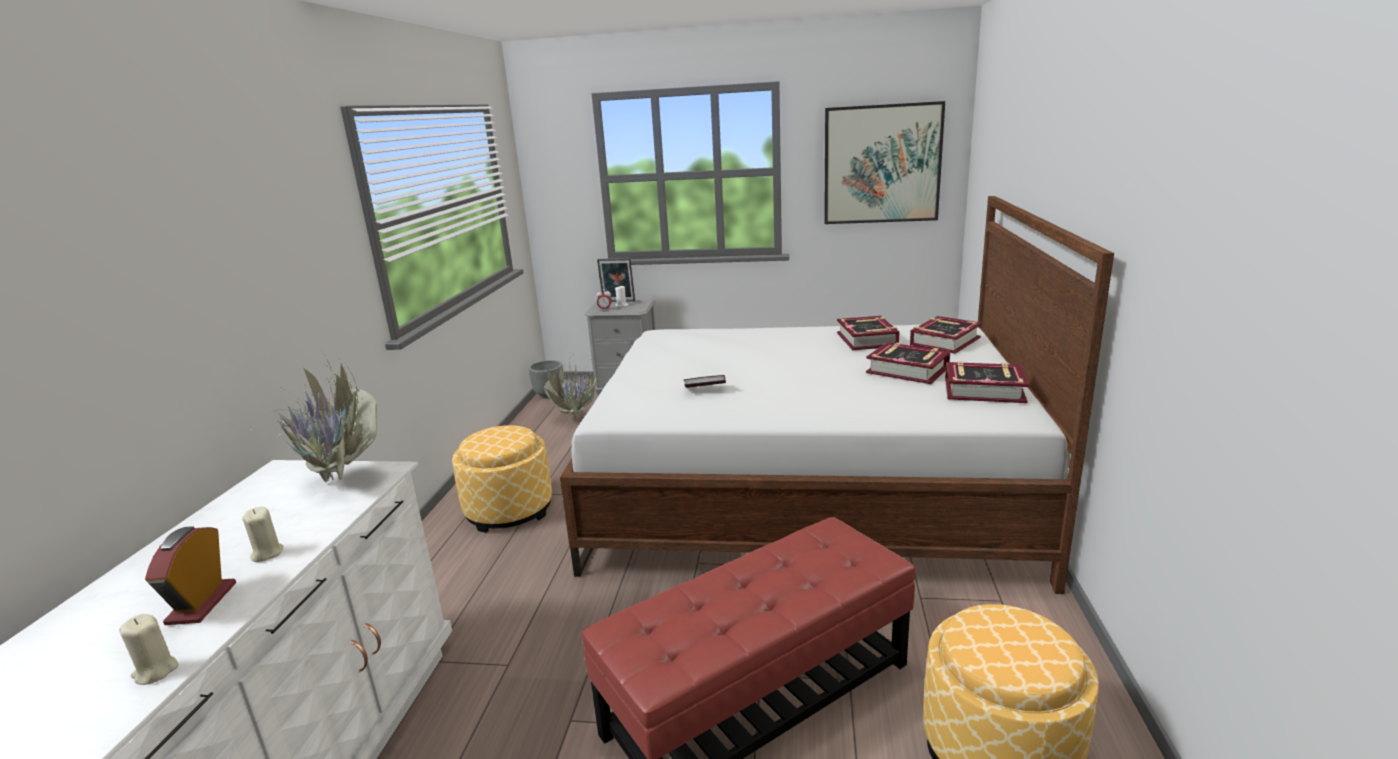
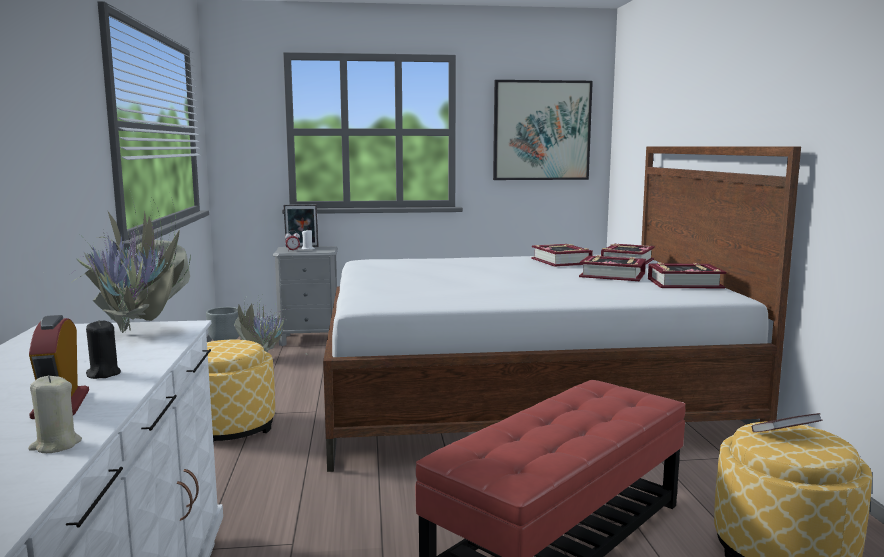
camera: 15 degrees left, 10 degrees down
beige candle [242,507,283,562] -> black candle [86,320,121,379]
book [684,375,726,388] -> book moved to [752,413,822,432]

